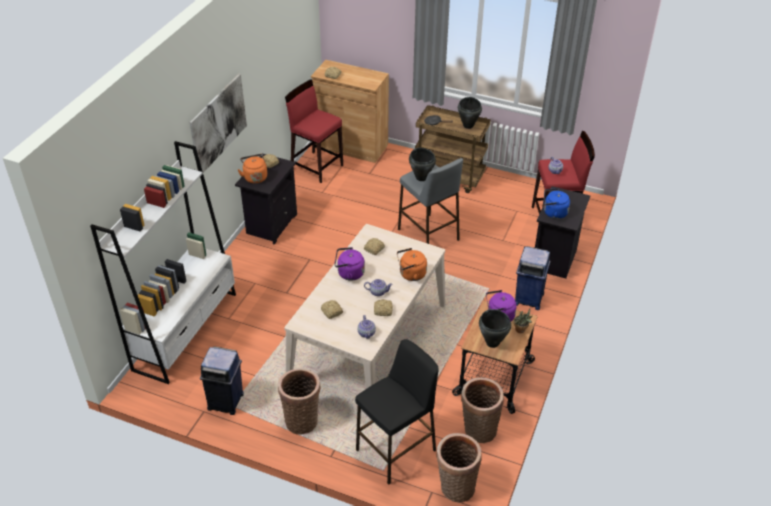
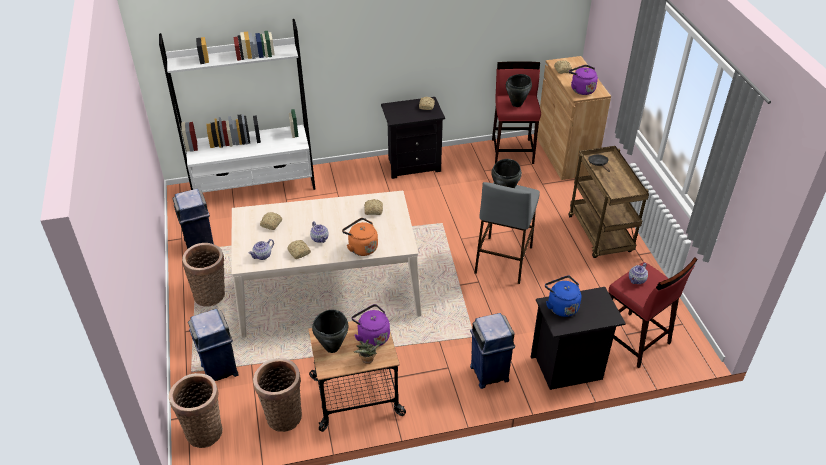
camera: 55 degrees right, 0 degrees up
picture [189,74,247,173] -> none
orange kettle [238,154,267,184] -> none
purple kettle [334,247,365,281] -> purple kettle moved to [569,65,598,95]
black stool [355,339,439,484] -> blue trash can [188,309,239,381]
black cooking pot [458,97,482,129] -> black cooking pot moved to [506,74,532,107]

